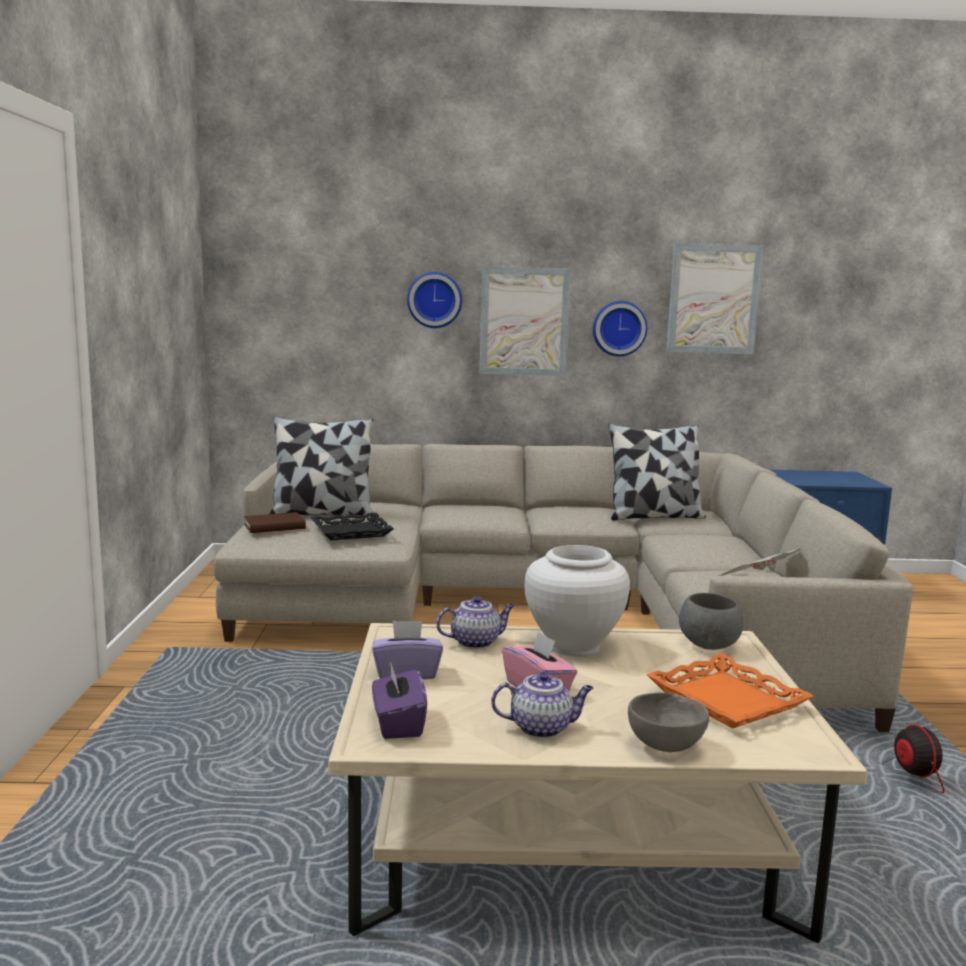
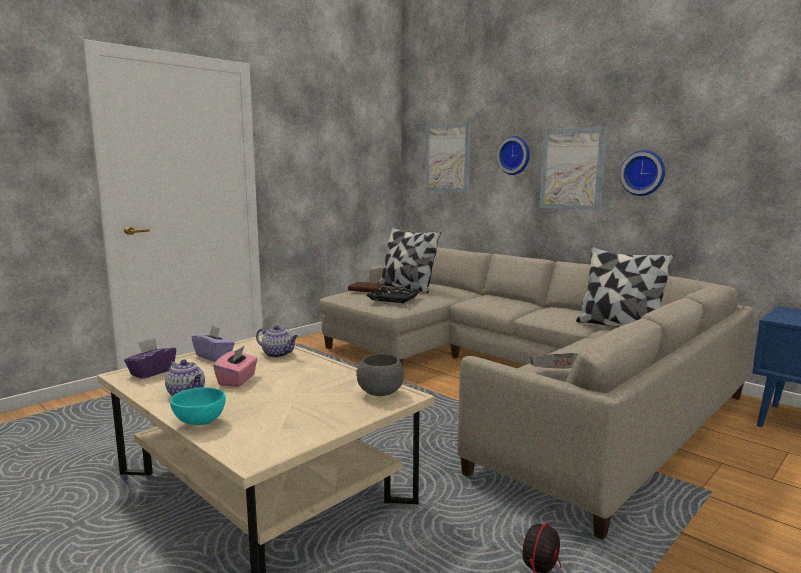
camera: 45 degrees right, 0 degrees up
white vase [525,545,630,657] -> none
grey bowl [628,692,709,752] -> turquoise bowl [170,387,226,425]
orange tray [647,654,814,728] -> none
picture [667,243,763,354] -> picture moved to [425,122,471,193]

